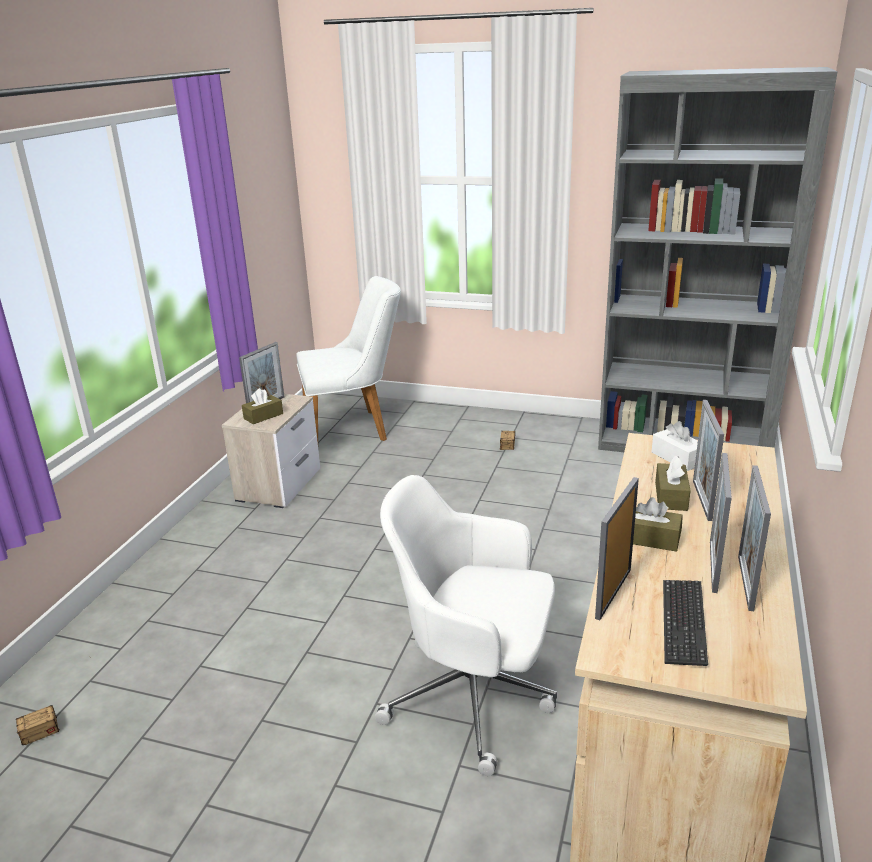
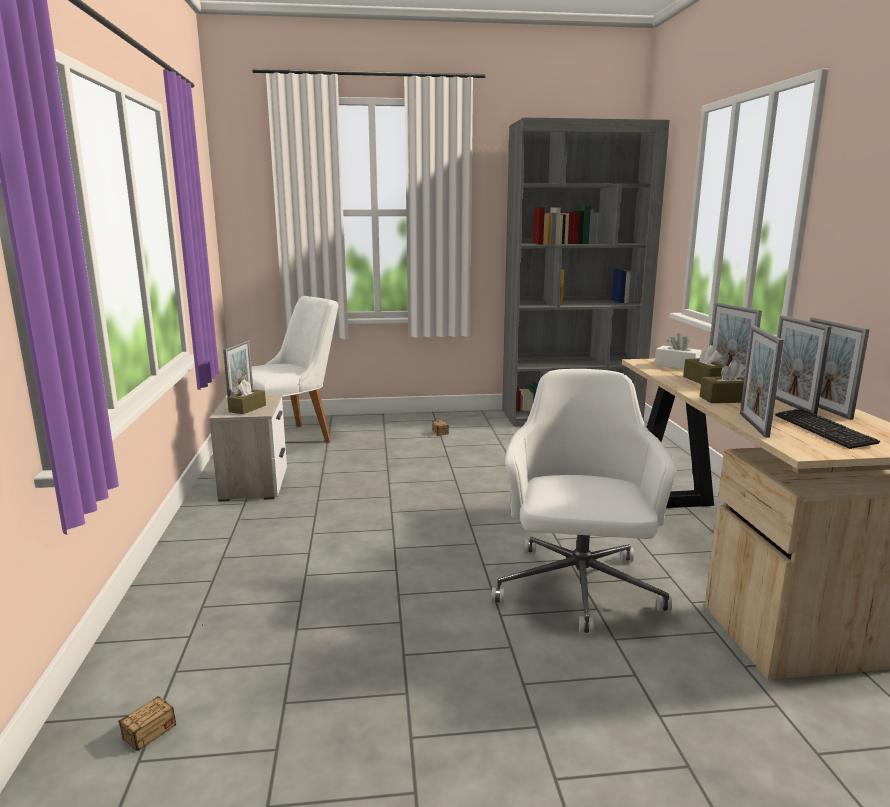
camera: 25 degrees left, 10 degrees down
white office chair [375,475,557,776] -> white office chair turned 105 degrees clockwise [491,369,676,634]

